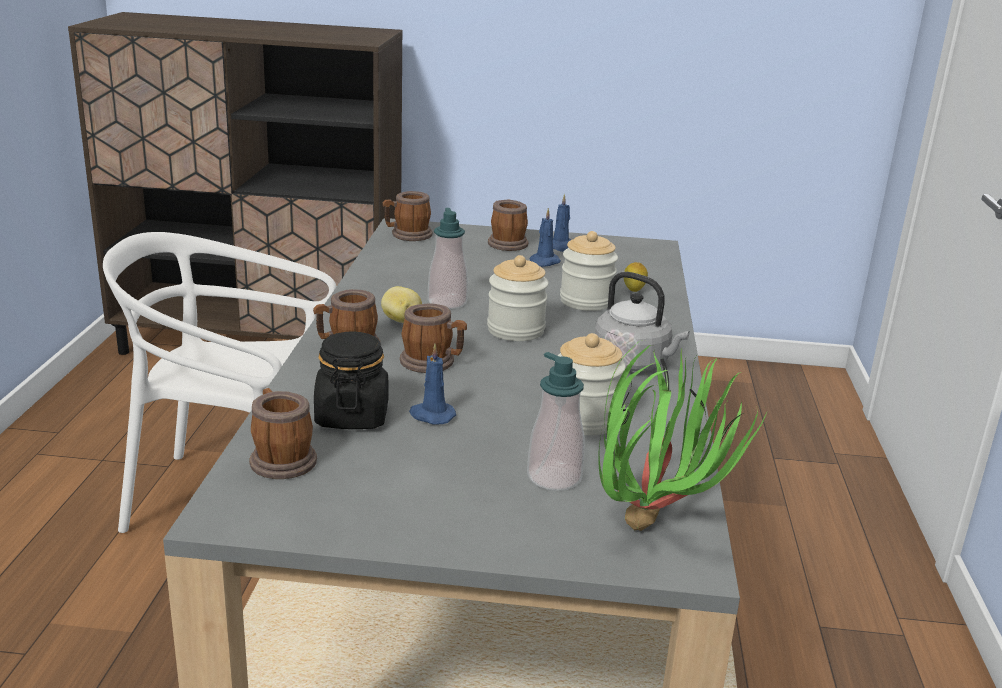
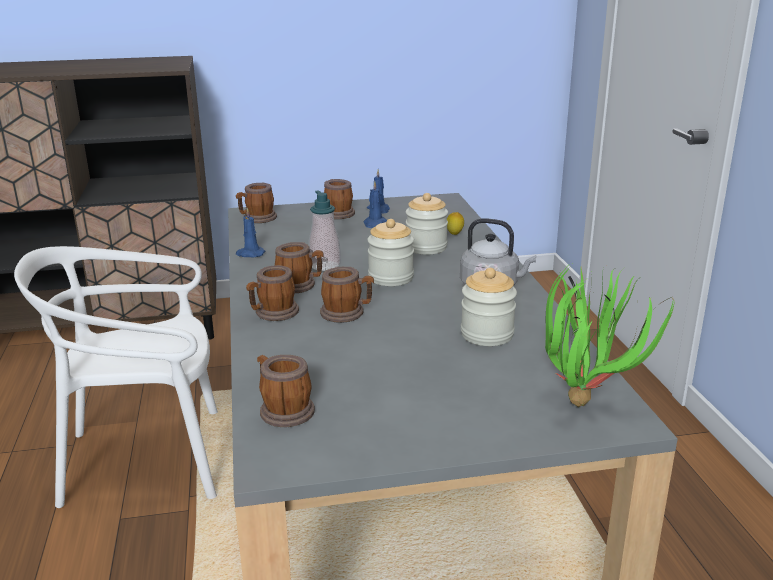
camera: 15 degrees left, 0 degrees up
black jar [314,332,388,429] -> none
potato [381,286,422,323] -> mug [275,242,324,293]
blue candle [409,344,456,425] -> blue candle moved to [236,208,265,257]
soap dispenser [527,352,585,491] -> none

